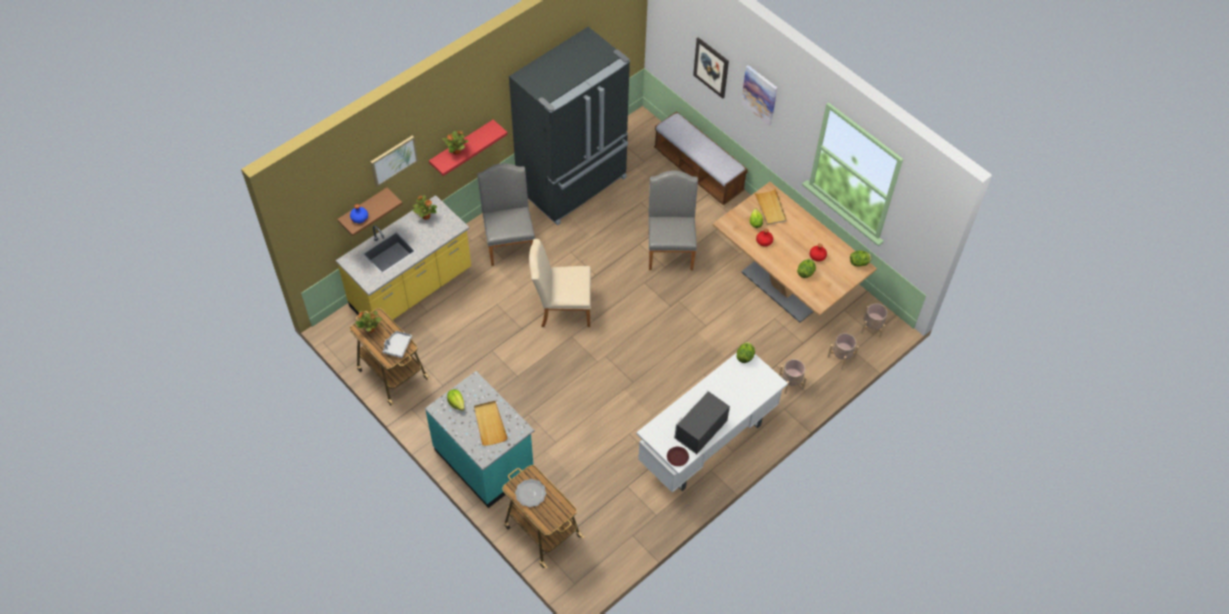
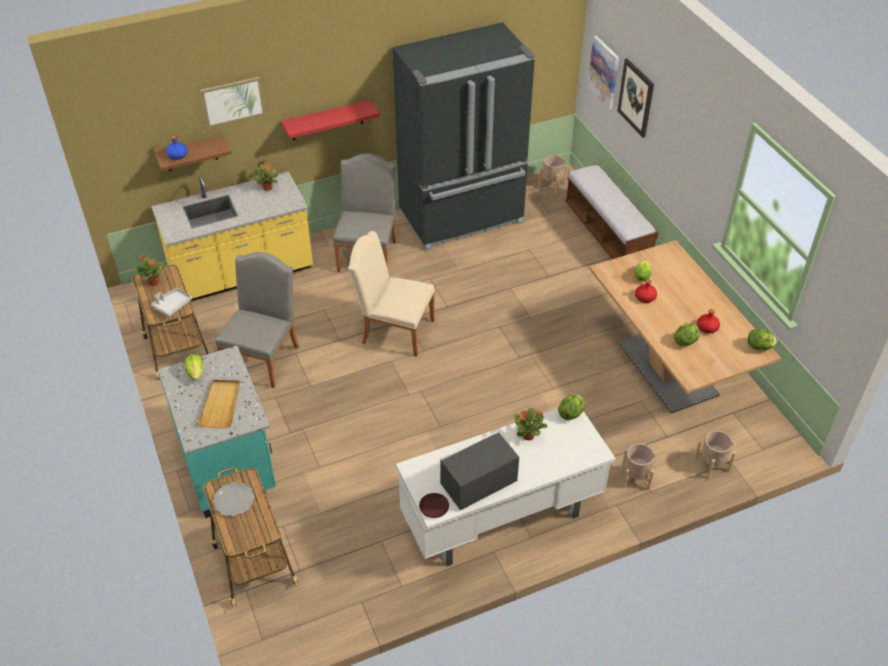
camera: 20 degrees right, 10 degrees down
potted plant [442,131,468,155] -> potted plant moved to [512,408,547,440]
grey chair [648,170,698,271] -> grey chair moved to [215,252,299,388]
picture [741,65,777,126] -> picture moved to [588,35,619,110]
beige tray [754,188,787,225] -> none
beige planter [861,303,888,338] -> beige planter moved to [538,155,567,194]

